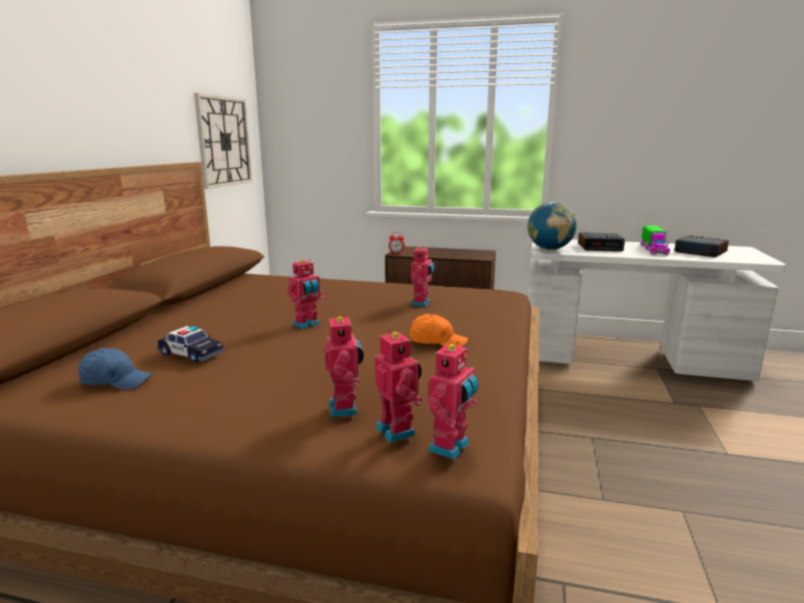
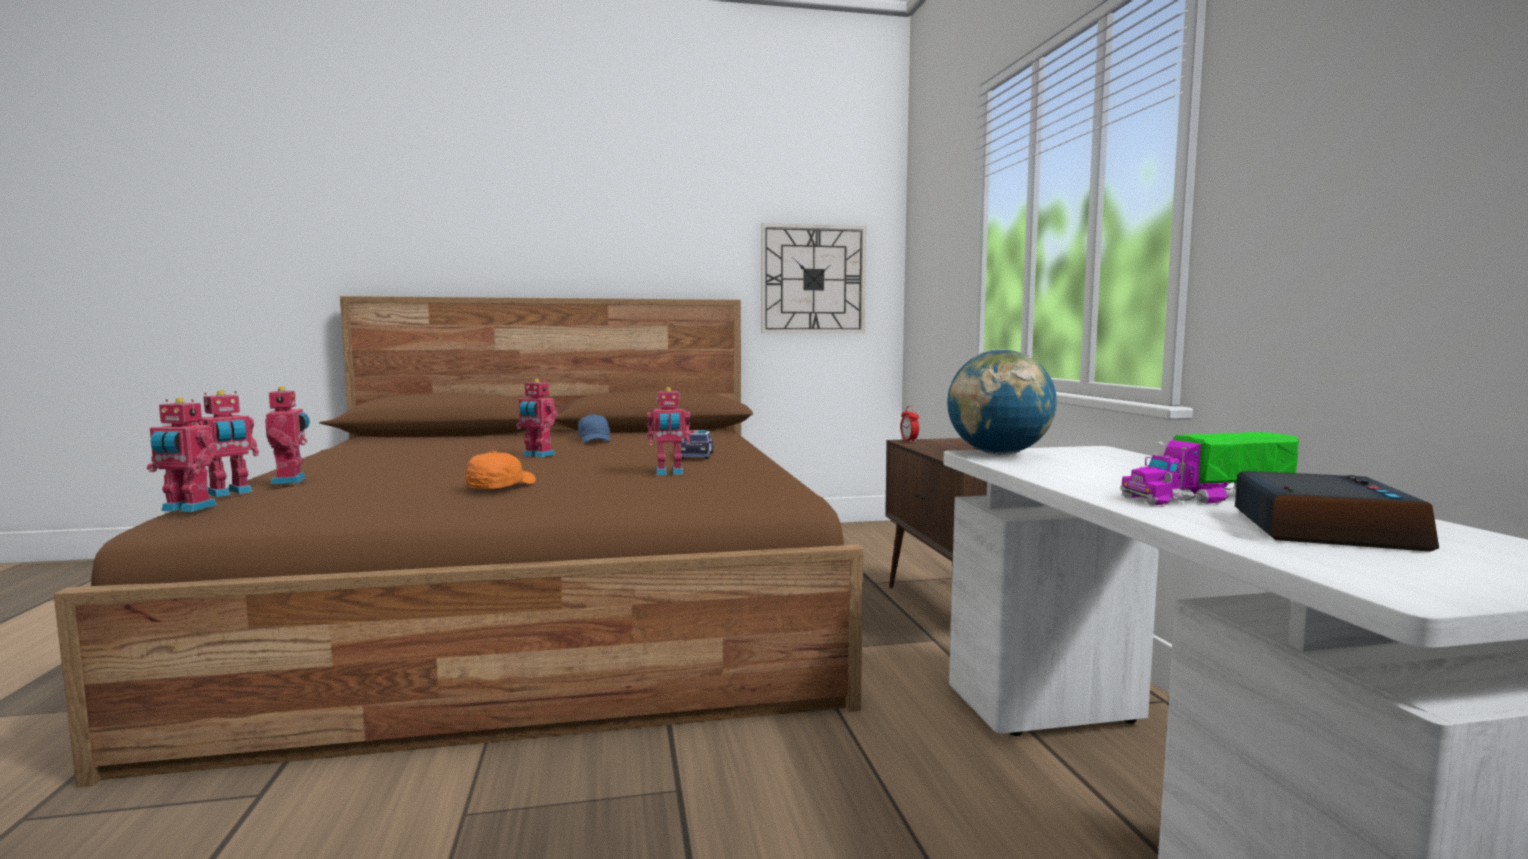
camera: 65 degrees right, 10 degrees down
blue cap [78,348,152,390] -> blue cap moved to [578,414,610,443]
toy car [157,326,225,363] -> toy car moved to [679,430,714,459]
toy robot [325,314,364,417] -> toy robot turned 75 degrees counterclockwise [265,386,310,484]
orange cap [410,314,468,347] -> orange cap turned 150 degrees counterclockwise [466,451,536,489]
alarm clock [578,232,625,252] -> none

